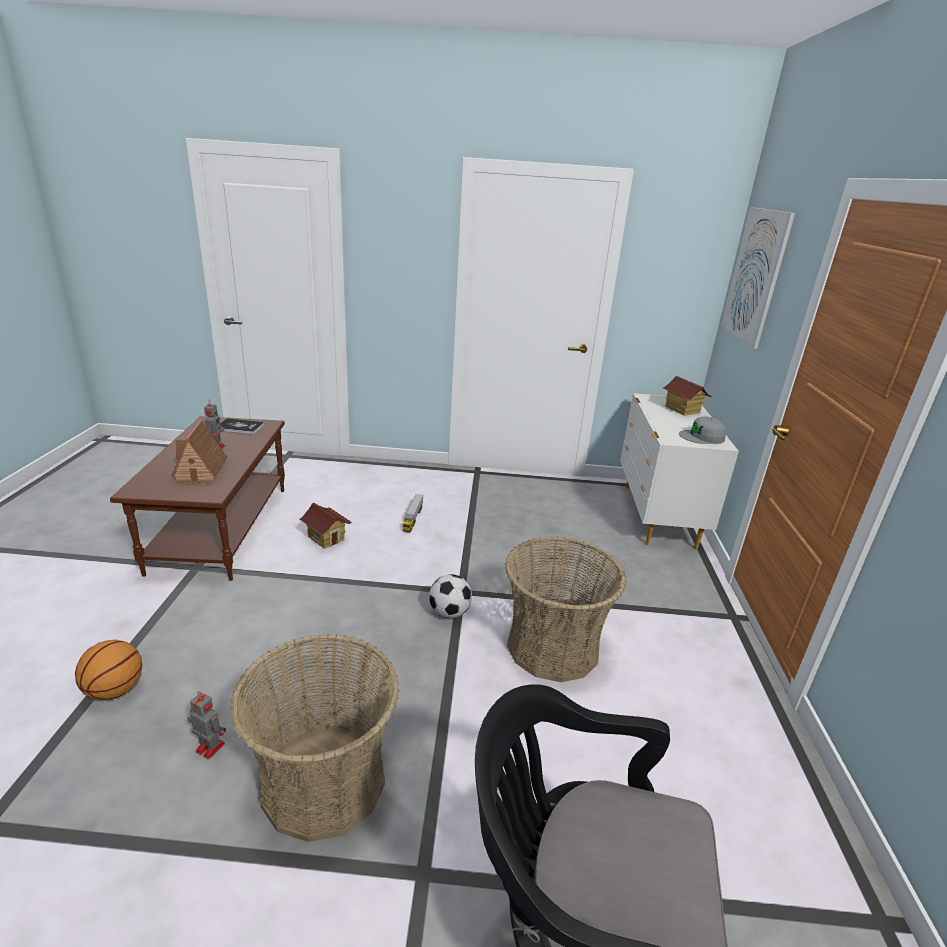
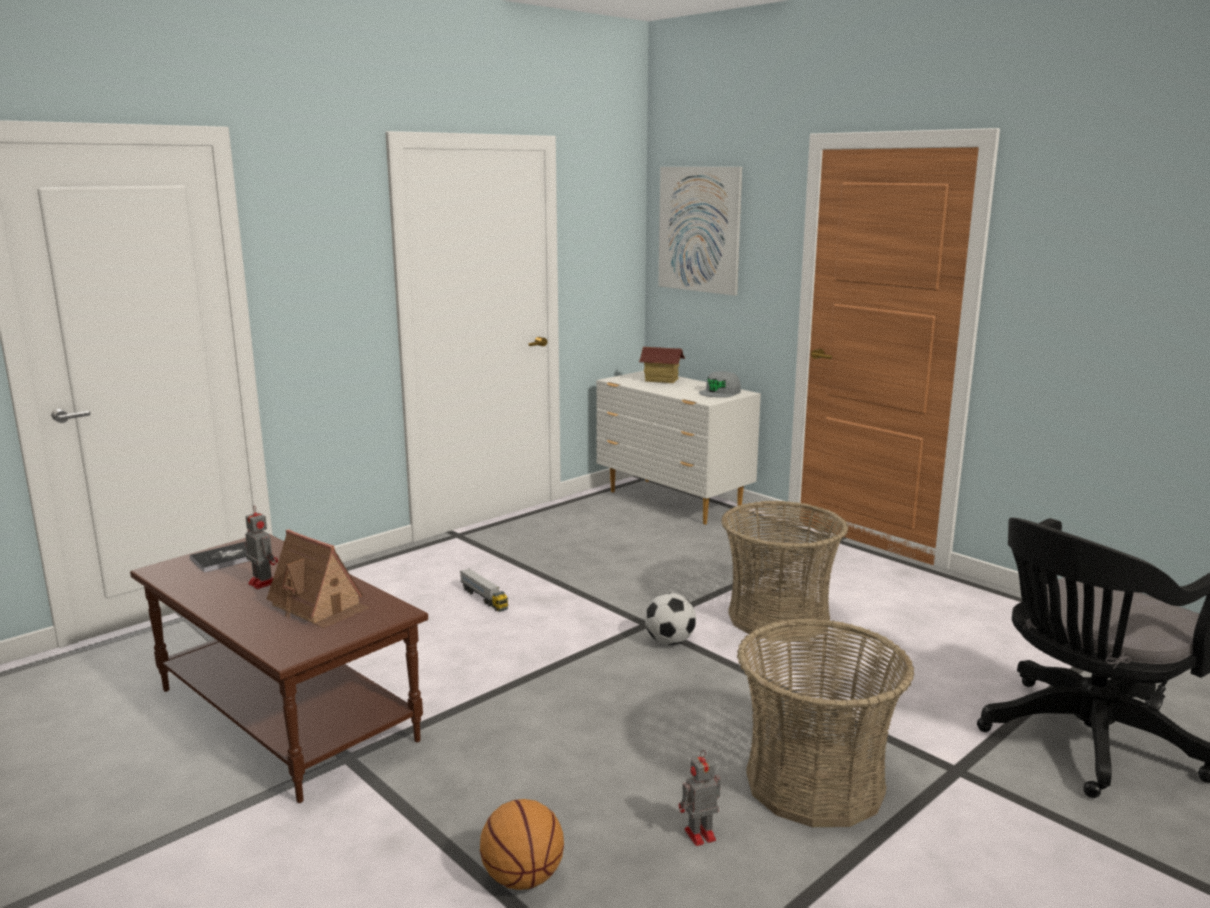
camera: 45 degrees left, 10 degrees down
toy house [300,503,352,549] -> none

